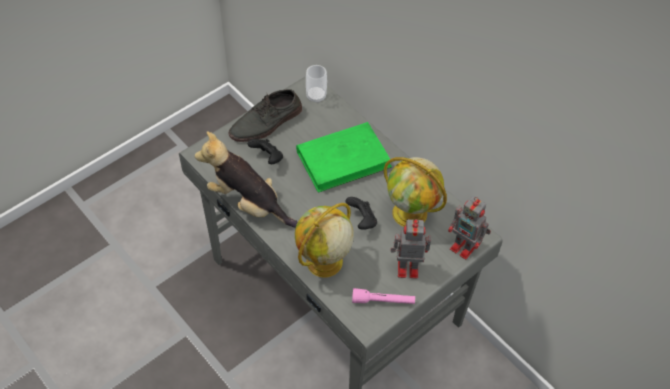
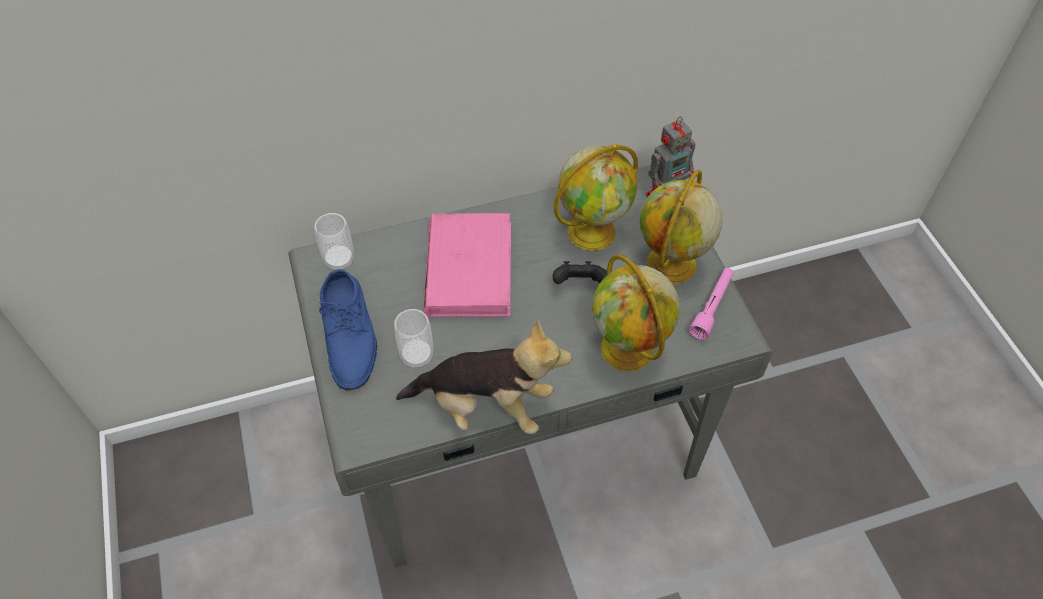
camera: 65 degrees left, 0 degrees up
plush toy [195,131,298,228] -> plush toy turned 135 degrees counterclockwise [396,319,572,434]
grey shoe [229,89,302,142] -> blue shoe [319,269,377,390]
black game controller [248,139,283,164] -> cup [394,309,433,368]
green book [296,122,392,193] -> pink book [423,213,511,317]
toy robot [390,219,431,279] -> globe [640,170,722,284]

